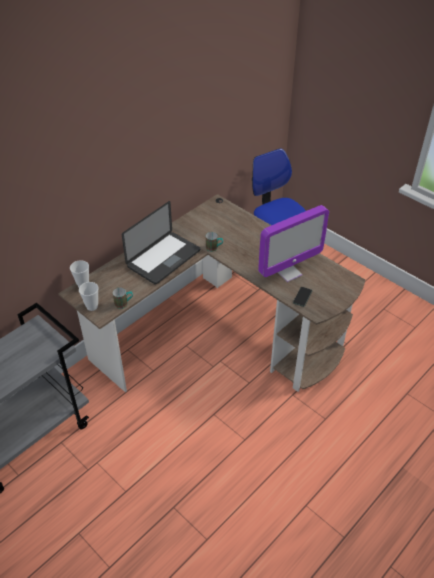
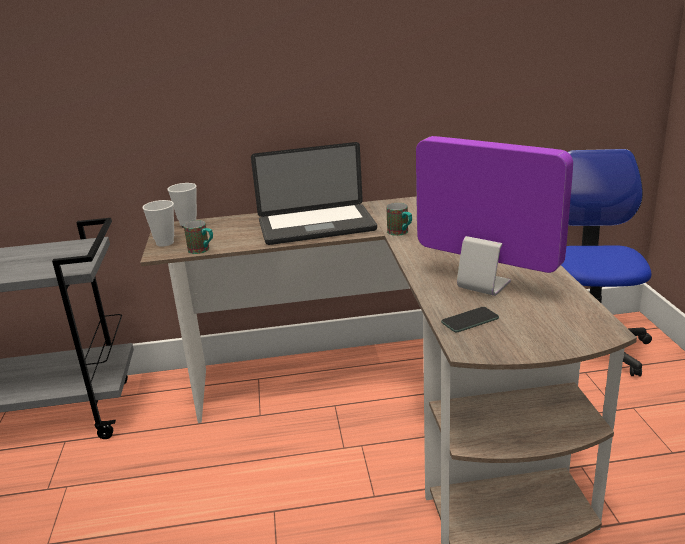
camera: 40 degrees right, 20 degrees down
monitor [258,205,329,282] -> monitor turned 150 degrees counterclockwise [416,136,573,296]

